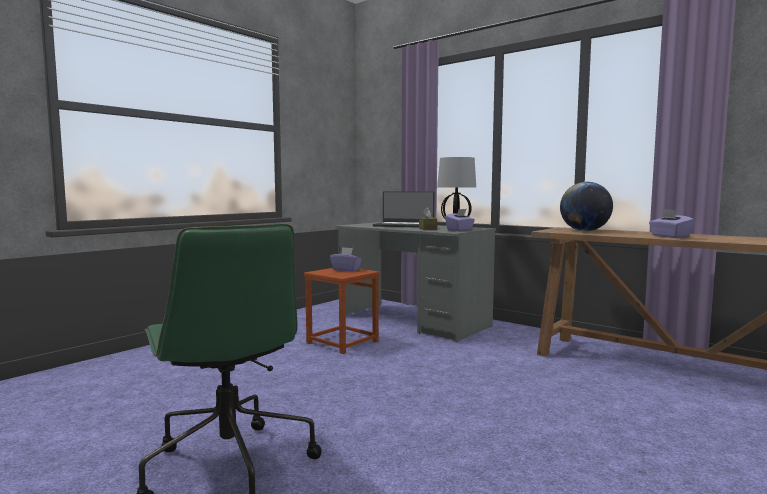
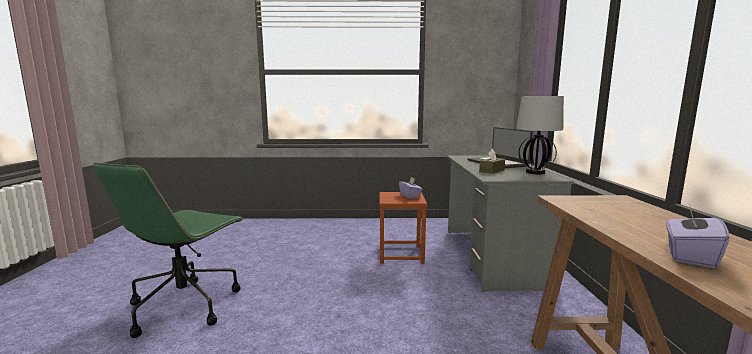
camera: 50 degrees right, 5 degrees up
purple tissue box [445,209,475,231] -> none
globe [560,182,613,231] -> none

